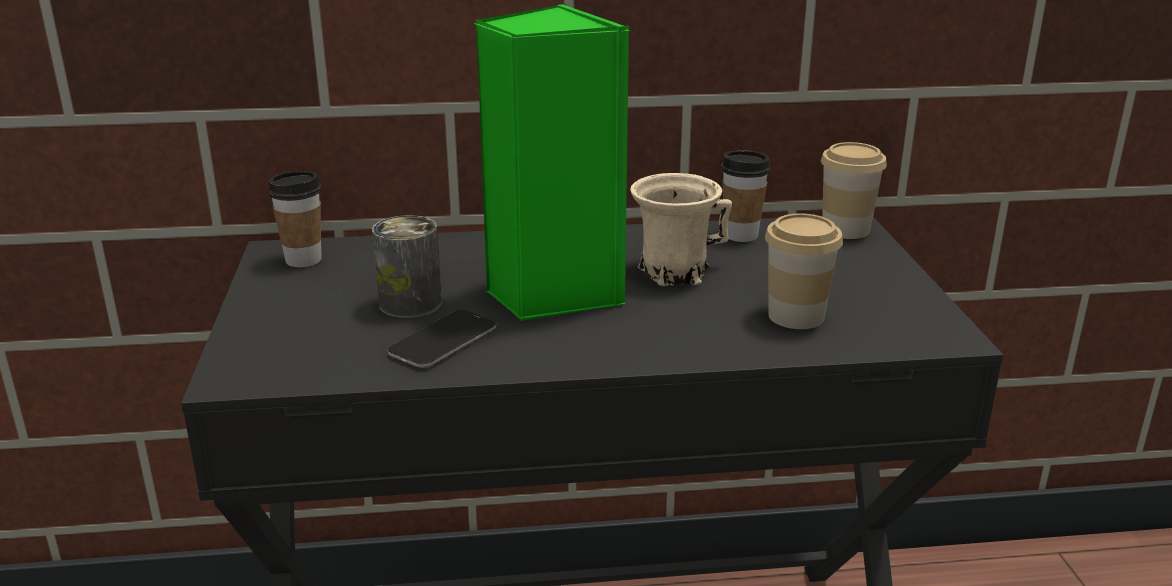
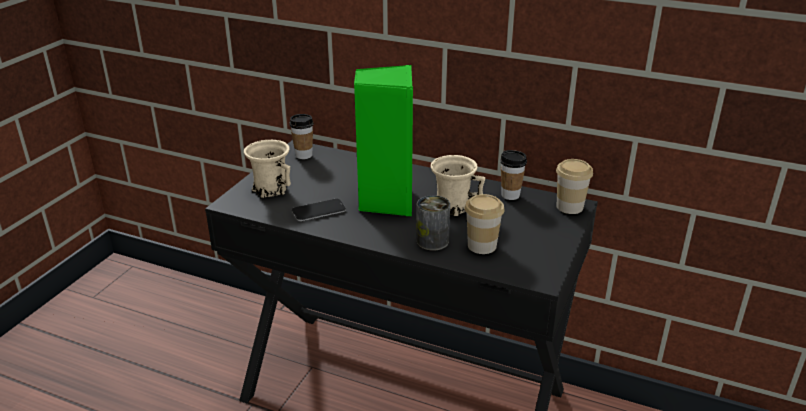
camera: 30 degrees right, 5 degrees up
can [372,215,442,318] -> can moved to [416,195,450,251]
none -> beige mug [244,140,291,198]

